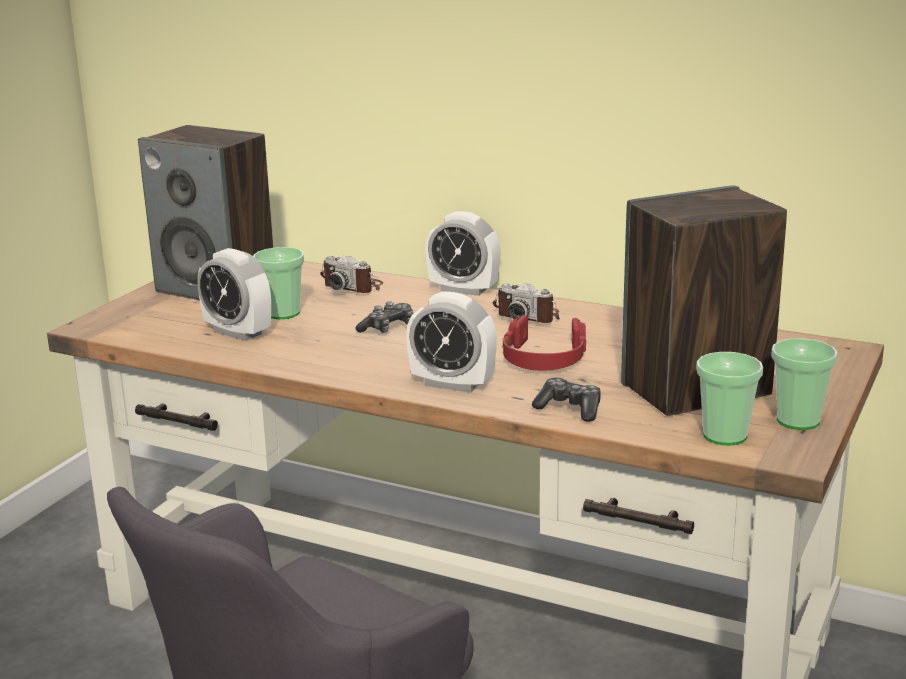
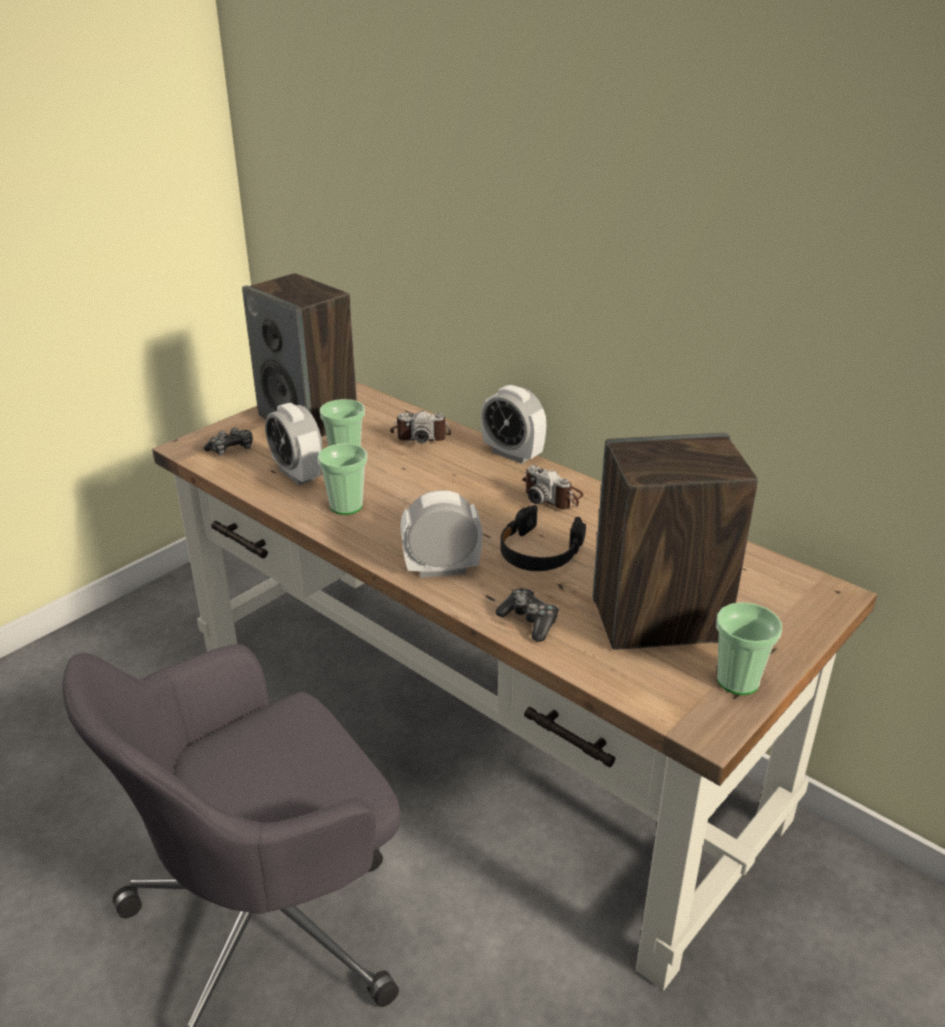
camera: 15 degrees right, 10 degrees up
camera [320,256,383,293] -> camera turned 45 degrees counterclockwise [390,411,451,443]
game controller [356,301,413,333] -> game controller moved to [204,428,253,456]
alarm clock [406,292,497,393] -> alarm clock turned 135 degrees clockwise [401,490,483,578]
red headphones [502,315,586,371] -> black headphones [500,505,586,571]
cup [696,352,763,445] -> cup moved to [317,444,367,515]

